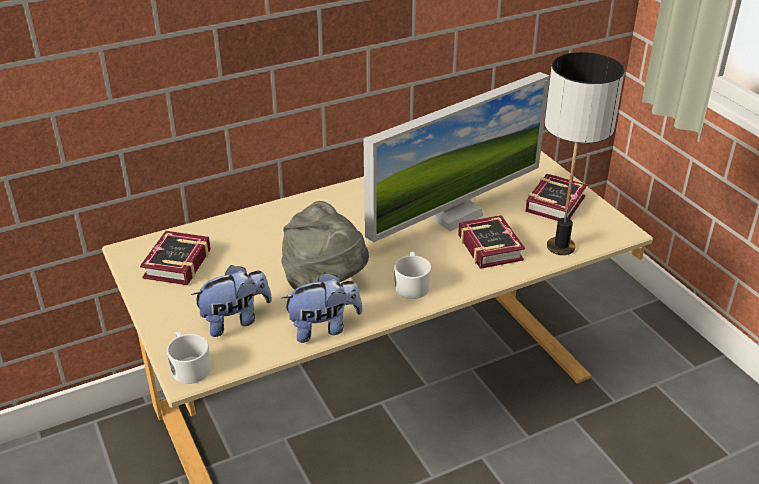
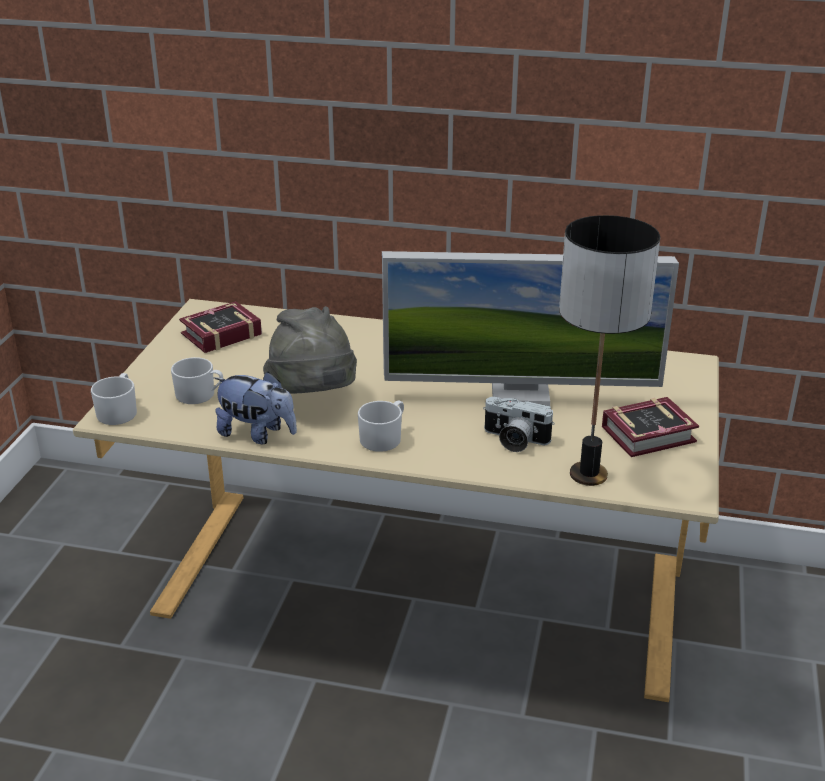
camera: 40 degrees right, 5 degrees down
plush toy [191,265,272,337] -> white mug [171,357,223,404]
book [458,215,525,269] -> camera [483,397,555,452]

